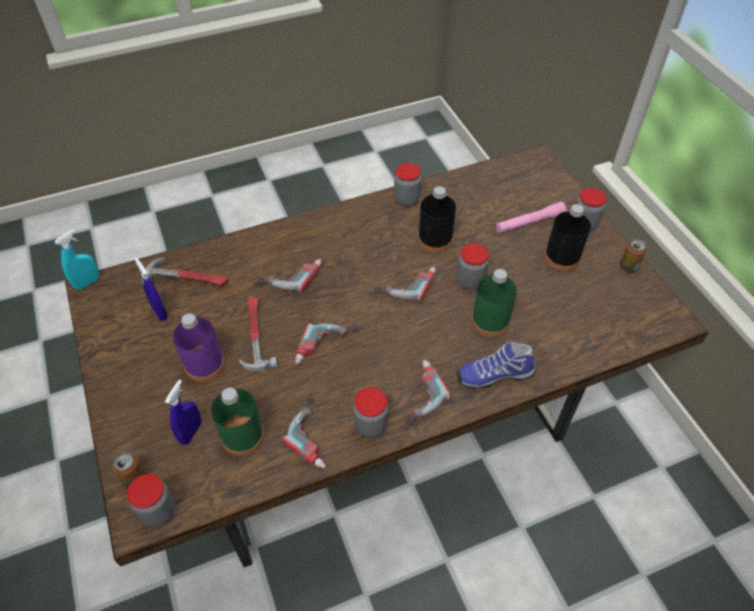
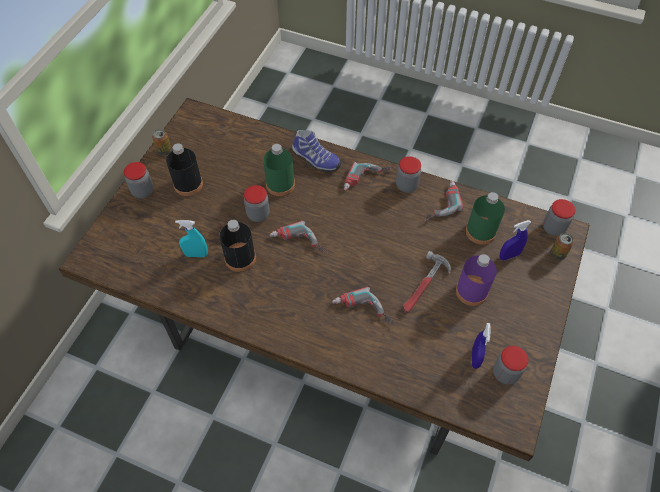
camera: 135 degrees left, 5 degrees up
turquoise spray bottle [55,229,99,290] -> turquoise spray bottle moved to [175,220,208,257]
hammer [141,257,228,286] -> none
power drill [295,323,364,364] -> none
jar [394,163,421,206] -> jar moved to [493,346,528,385]
pink flashlight [496,202,566,233] -> none

